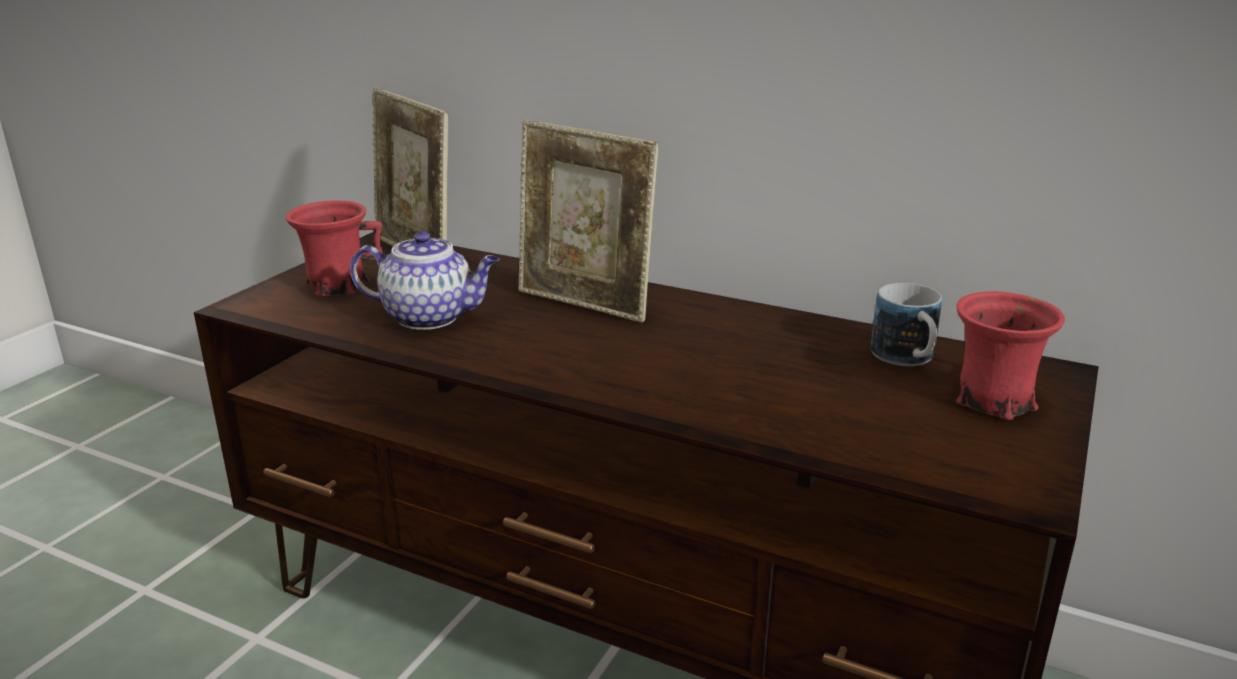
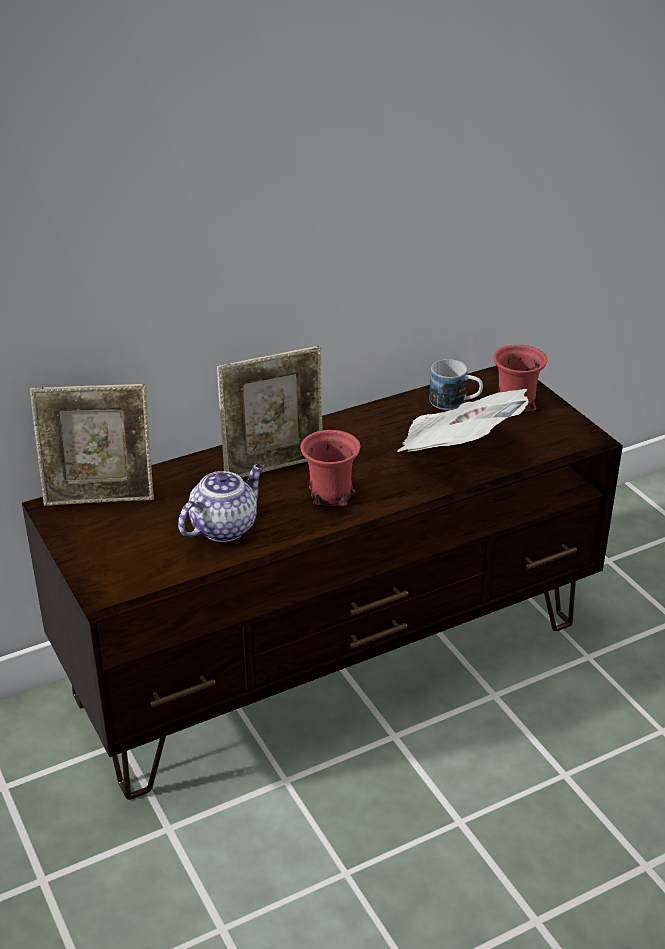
camera: 55 degrees left, 10 degrees up
red mug [285,201,383,297] -> red mug moved to [300,430,361,506]
none -> newspaper [397,389,529,452]

